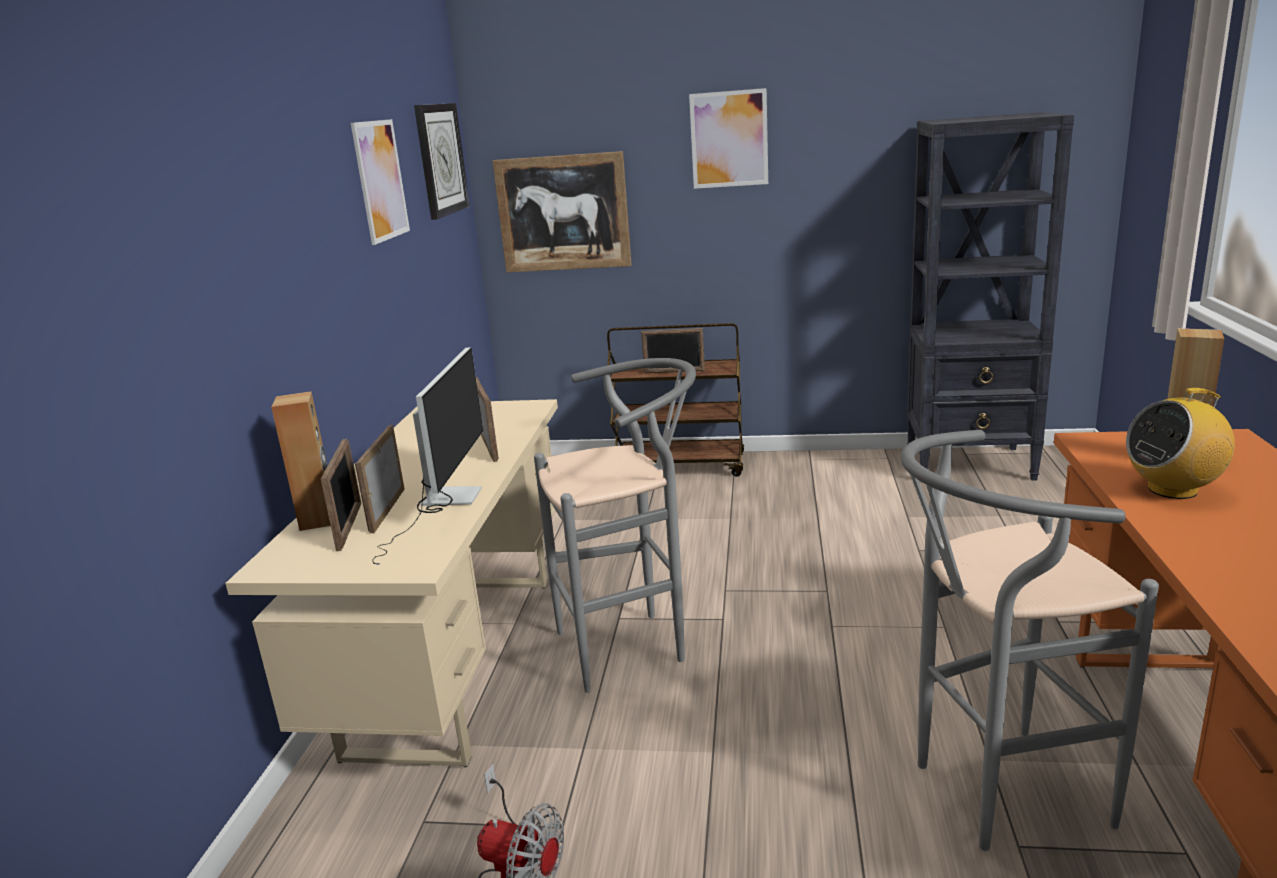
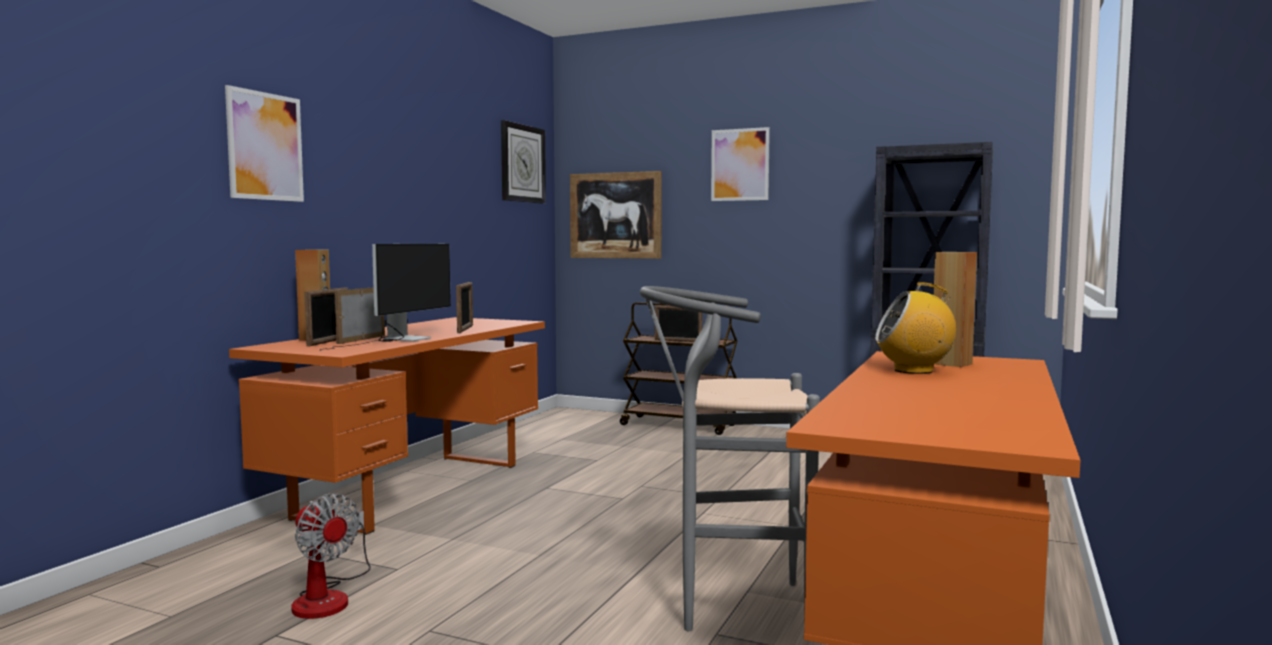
camera: 15 degrees right, 15 degrees down
beige desk [225,399,558,767] -> orange desk [229,317,545,535]
picture [351,119,410,245] -> picture moved to [225,85,304,202]
grey stool [534,358,696,693] -> none

